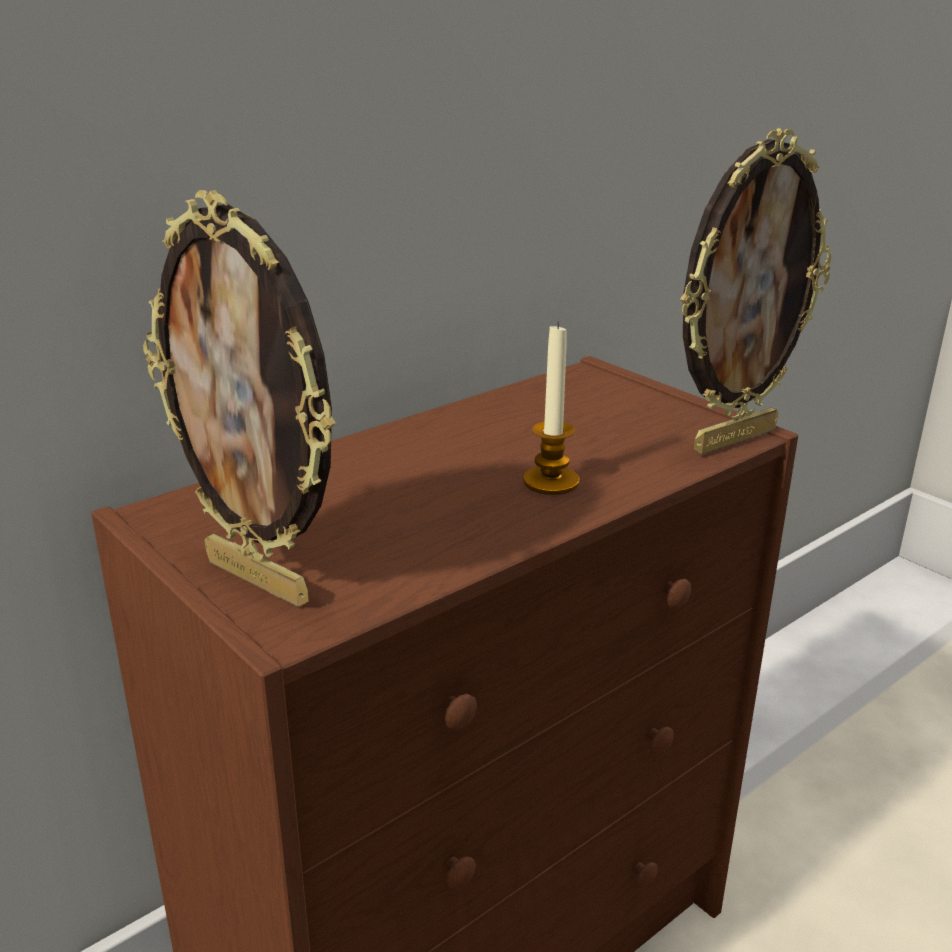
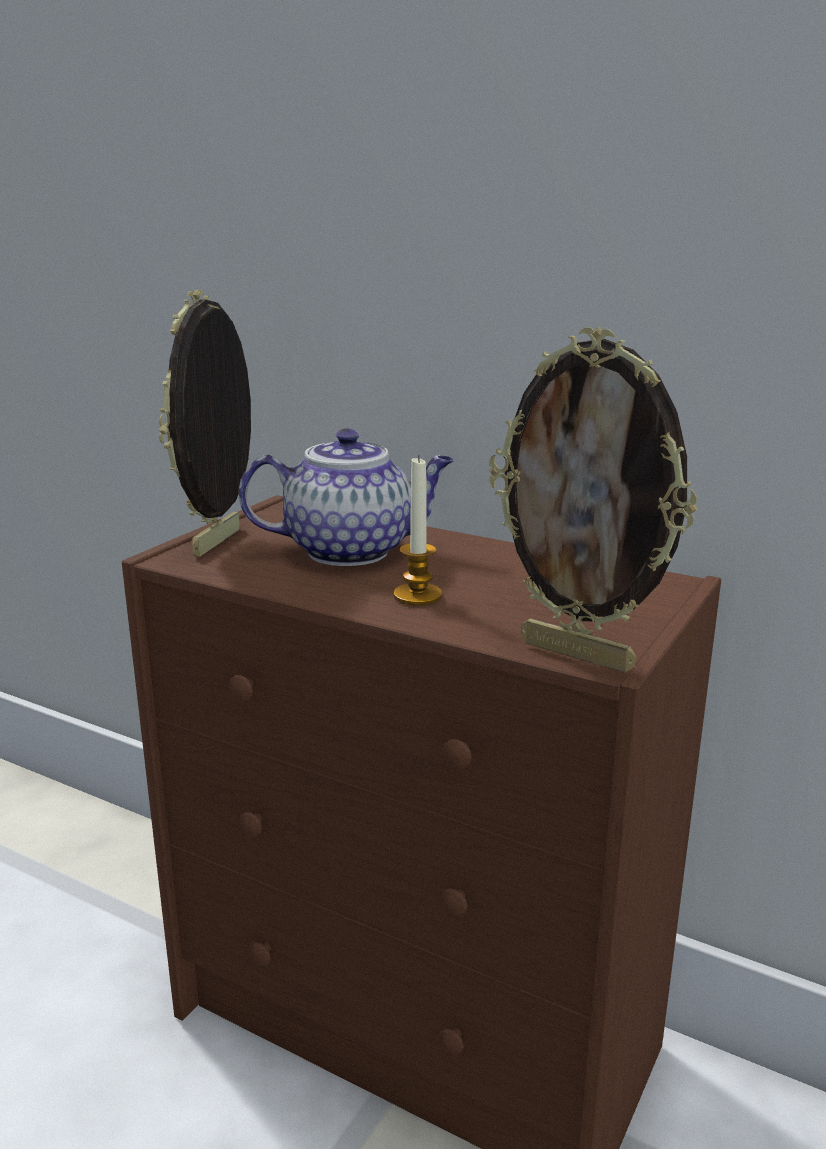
camera: 70 degrees right, 5 degrees down
none -> teapot [239,428,454,566]

